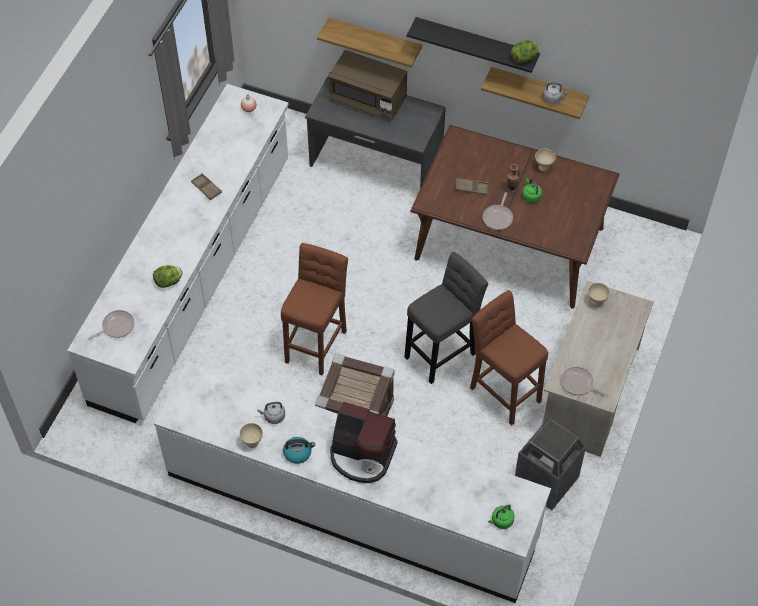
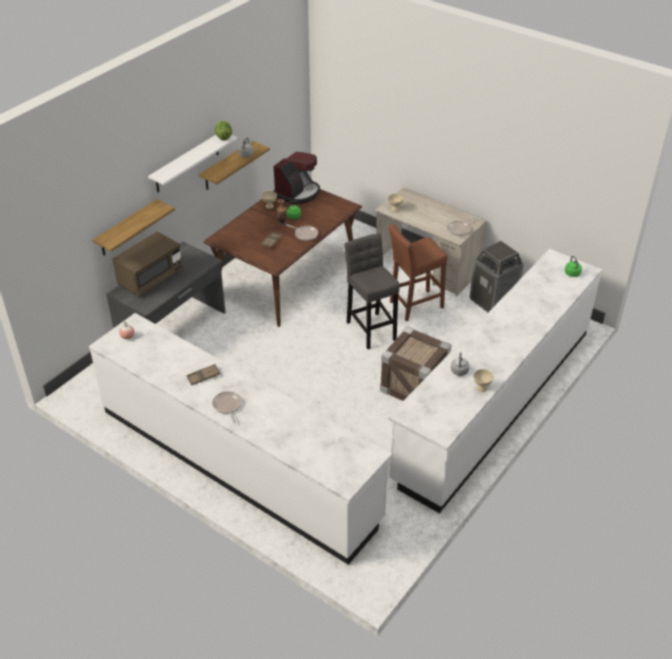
camera: 75 degrees left, 15 degrees down
frying pan [88,310,134,340] -> frying pan moved to [212,391,242,423]
lettuce [153,265,183,288] -> none
brown stool [281,243,348,375] -> none
kettle [283,437,315,464] -> none
coffee machine [330,402,398,483] -> coffee machine moved to [273,152,320,204]
black shelf [407,17,540,73] -> white shelf [148,135,237,193]

